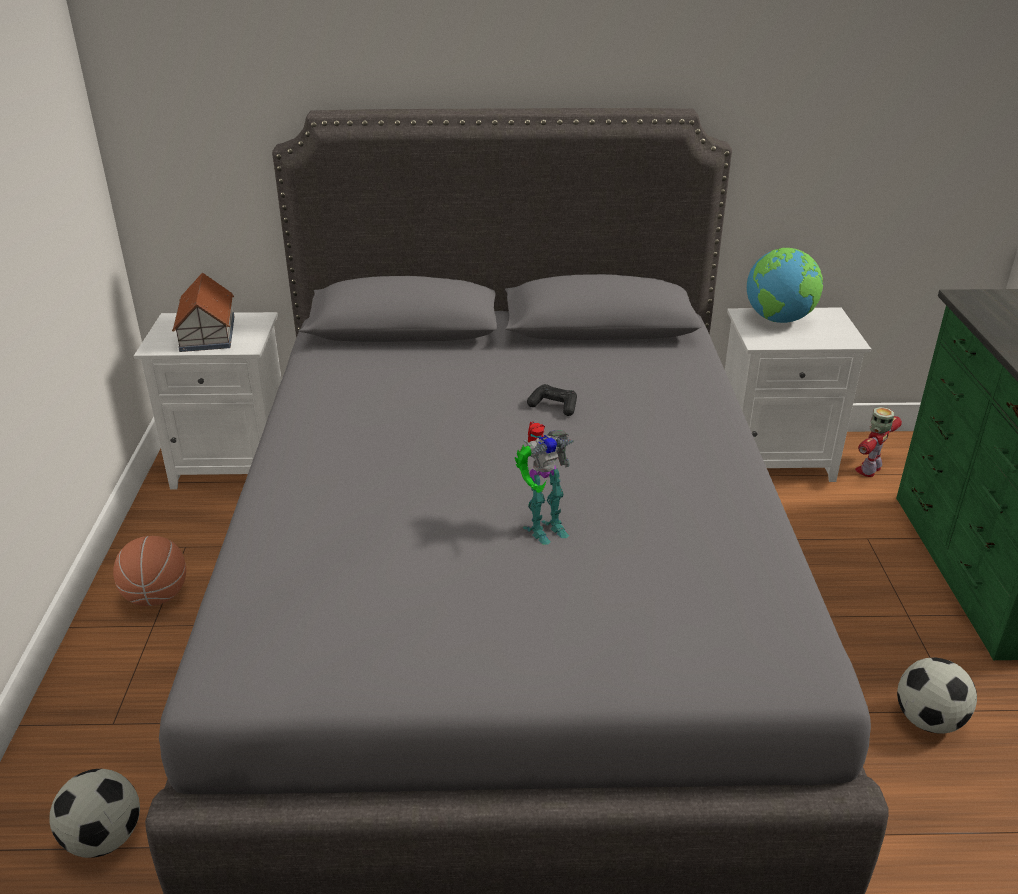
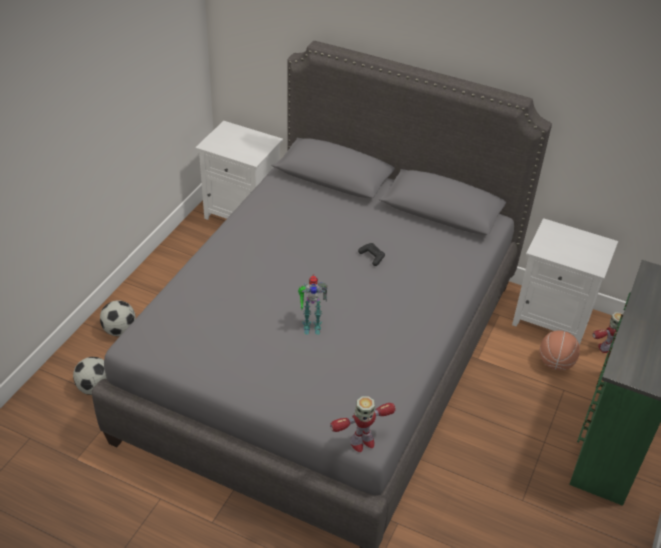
camera: 25 degrees right, 10 degrees up
basketball [113,536,186,606] -> basketball moved to [540,330,580,370]
toy house [172,272,235,352] -> none
globe [747,248,823,323] -> none
football [897,657,977,734] -> football moved to [100,300,136,336]
none -> toy robot [330,396,396,452]

